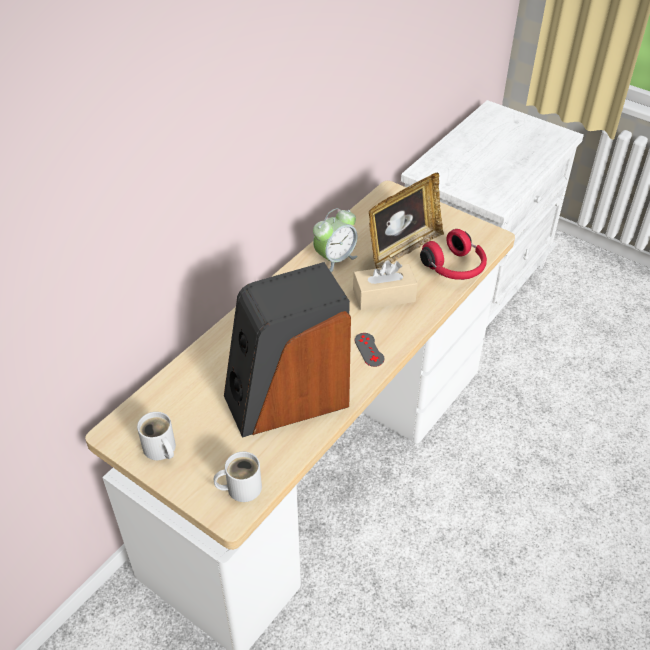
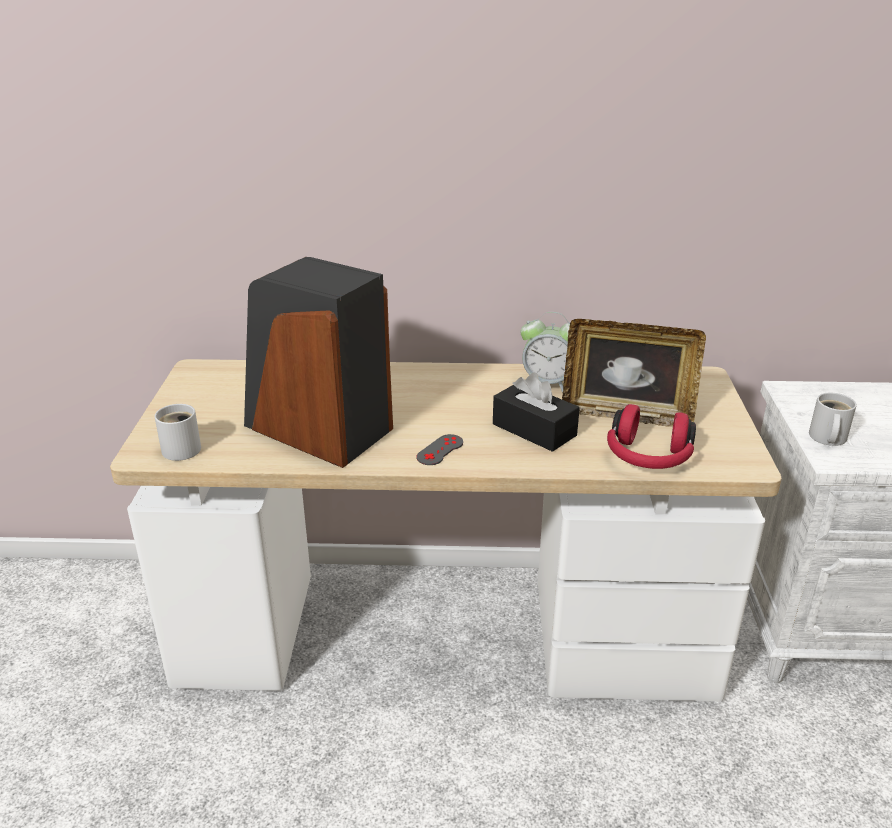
camera: 55 degrees right, 15 degrees down
white mug [137,412,176,460] -> white mug moved to [809,393,857,446]
beige tissue box [353,260,417,310] -> black tissue box [493,373,580,452]

